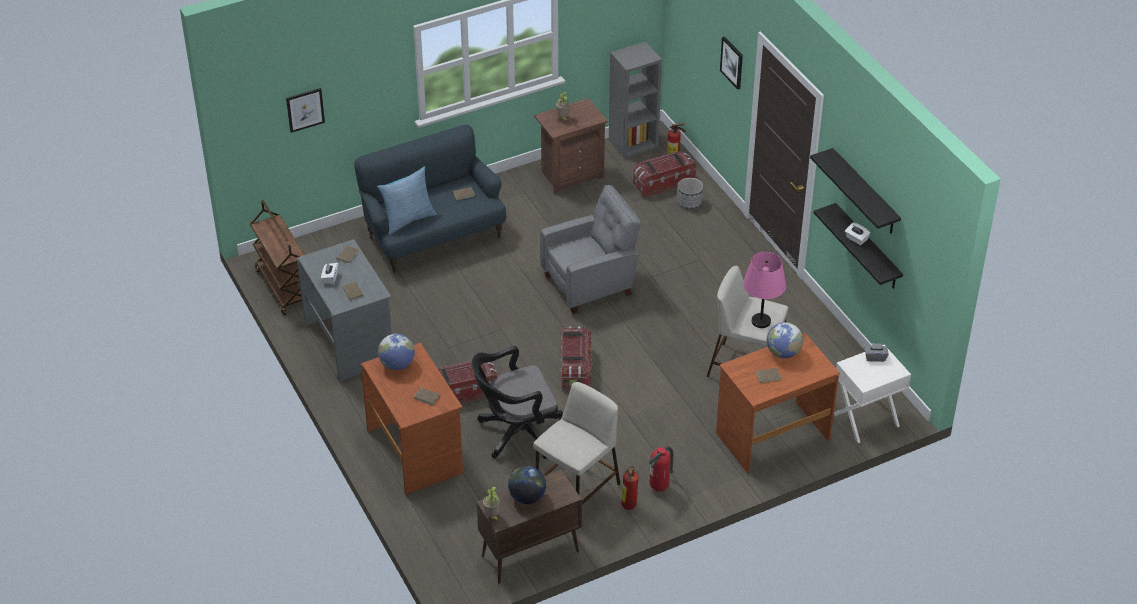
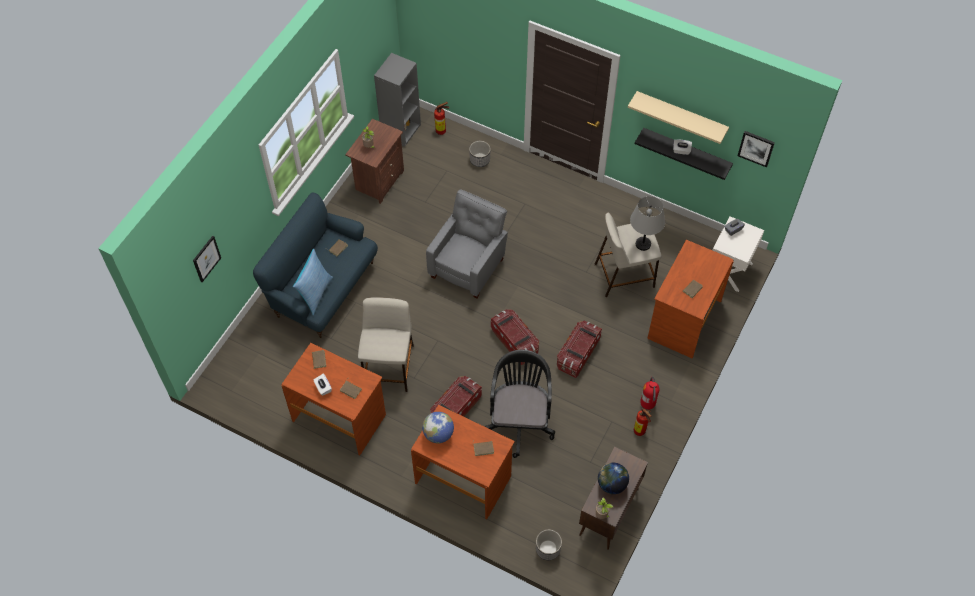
camera: 35 degrees left, 15 degrees up
brown cart [250,200,305,316] -> none
grey desk [297,239,392,382] -> brown desk [281,343,386,455]
black office chair [472,346,563,459] -> black office chair turned 150 degrees clockwise [484,350,555,458]
beige stool [533,382,620,505] -> beige stool moved to [358,297,414,392]
storage box [633,151,696,197] -> storage box moved to [557,321,602,378]
picture [720,37,743,90] -> picture moved to [738,131,775,168]
pink table lamp [743,252,786,328] -> grey table lamp [630,196,665,251]
globe [767,322,803,358] -> none
black shelf [810,148,901,234] -> beige shelf [628,91,729,144]
none -> planter [536,529,562,560]

